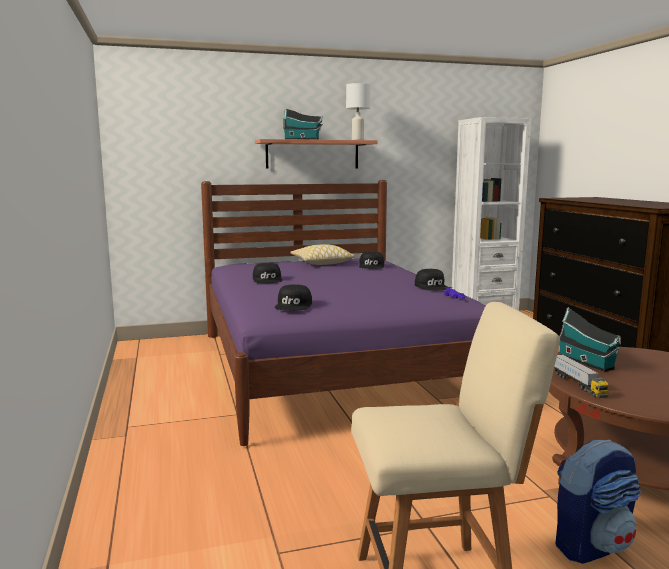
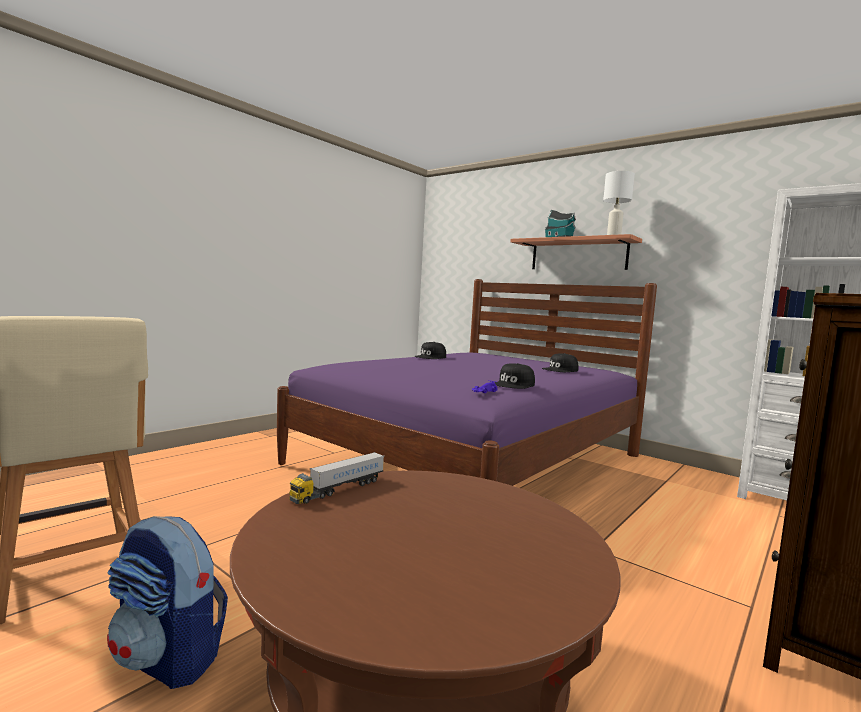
camera: 55 degrees right, 5 degrees down
black cap [275,284,312,311] -> none
pillow [290,244,355,265] -> none
toy house [559,307,621,372] -> none

